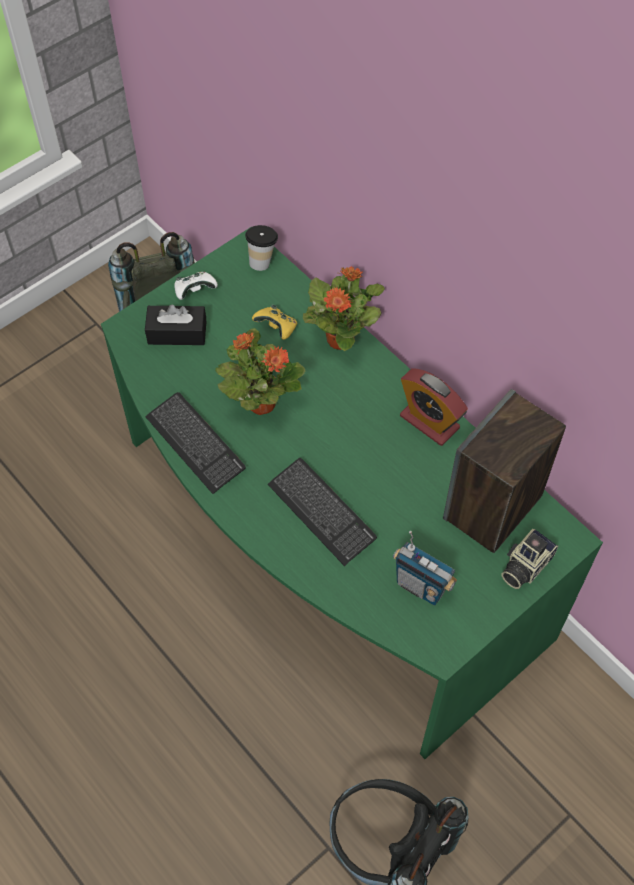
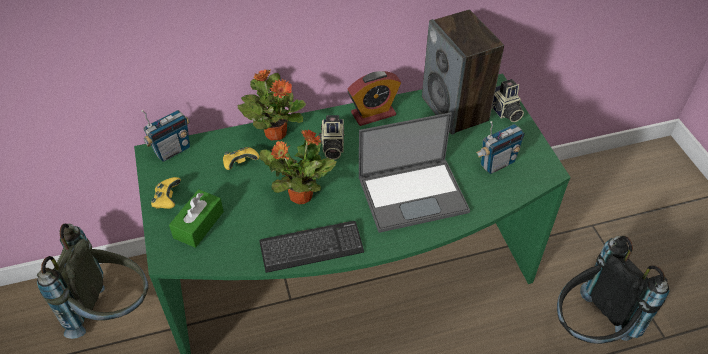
camera: 65 degrees left, 10 degrees down
black tissue box [145,305,207,345] -> green tissue box [169,189,224,248]
white game controller [174,272,218,300] -> yellow game controller [151,177,181,209]
cup [245,225,278,271] -> radio [141,110,190,162]
keyboard [268,458,377,566] -> laptop [359,112,470,233]
none -> camera [319,115,345,160]

